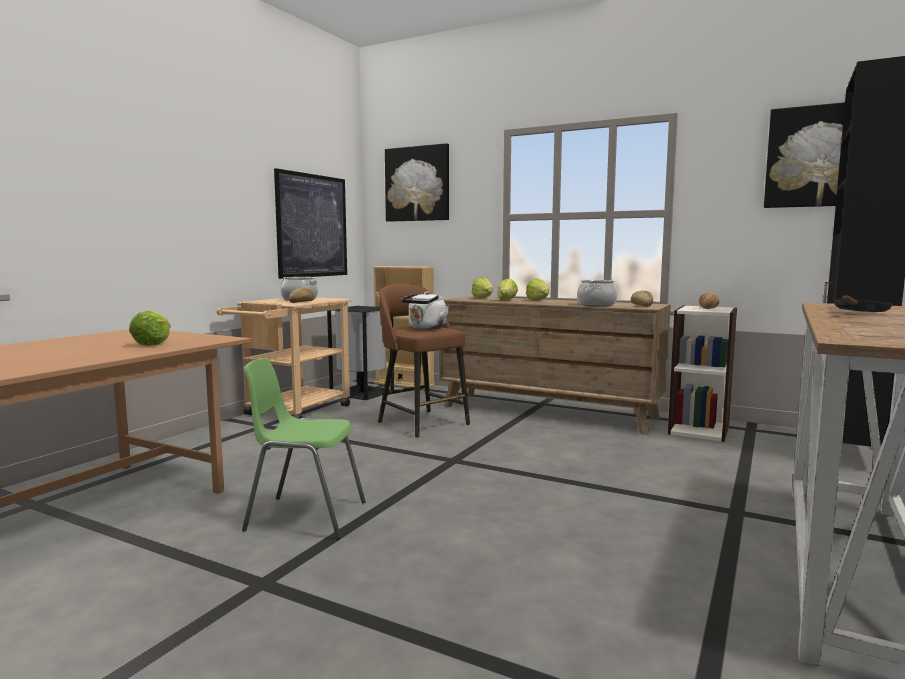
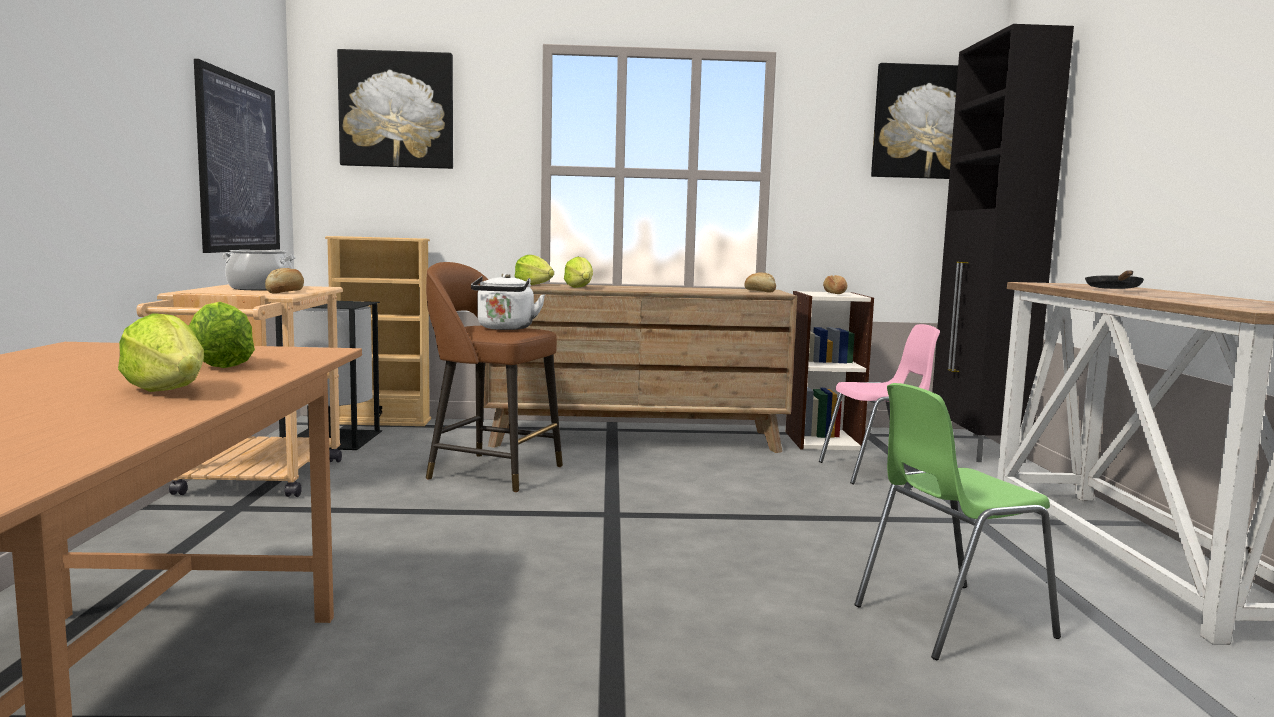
camera: 30 degrees left, 0 degrees up
green chair [242,358,366,539] -> green chair moved to [854,383,1061,660]
lettuce [526,279,549,301] -> lettuce moved to [118,313,204,392]
cooking pot [577,280,618,306] -> none
none -> pink chair [819,324,940,484]

